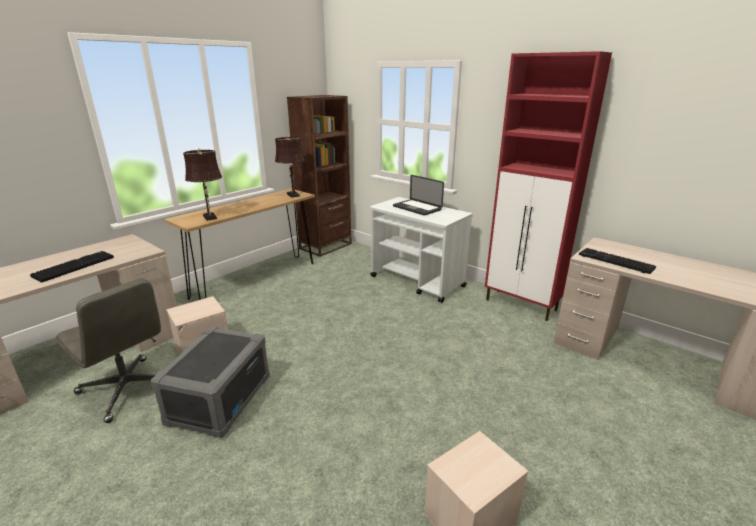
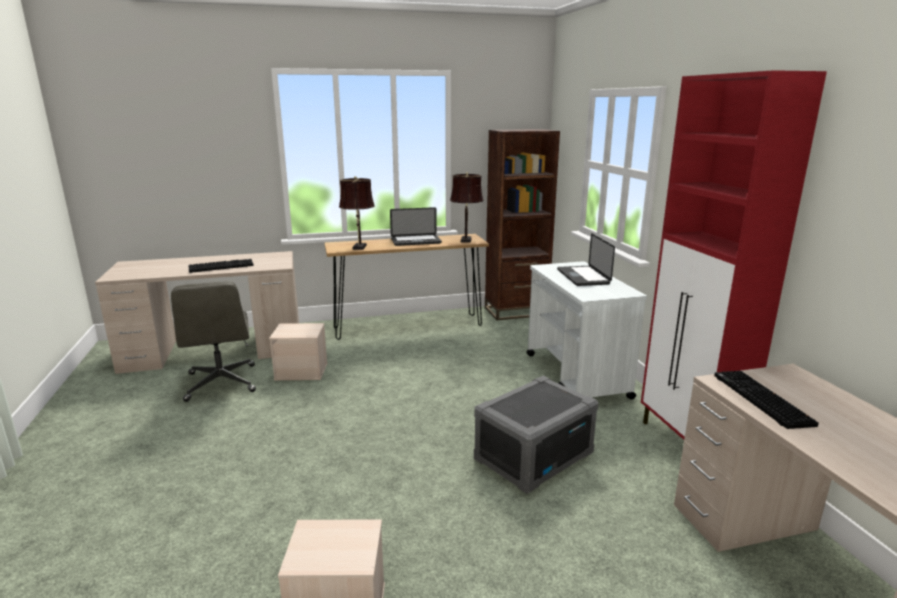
camera: 35 degrees right, 5 degrees down
grey storage box [151,327,270,438] -> grey storage box moved to [474,376,598,494]
none -> laptop [390,207,442,246]

